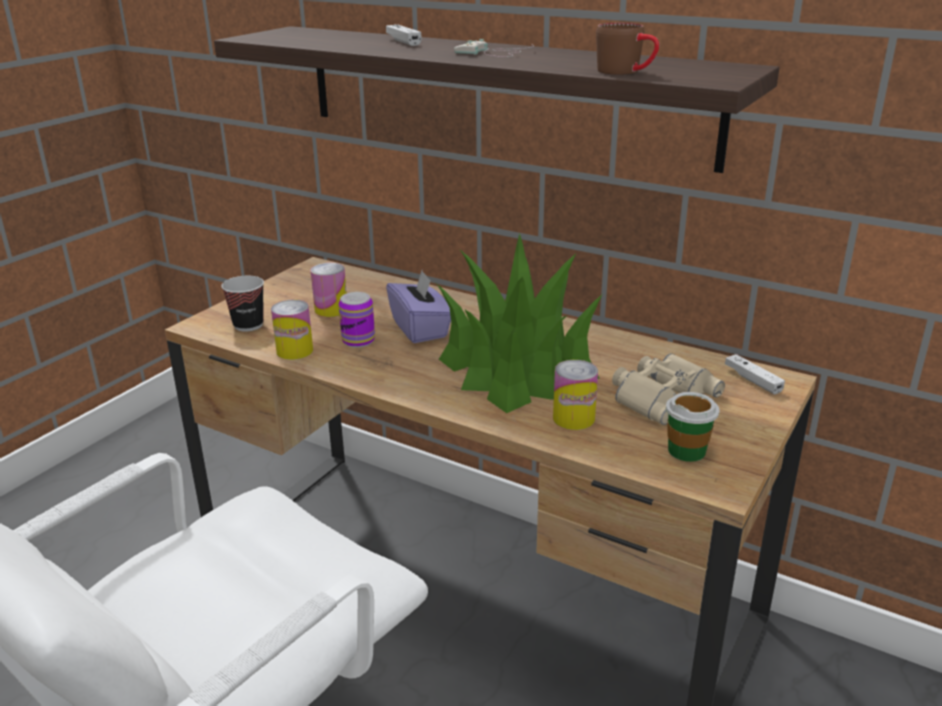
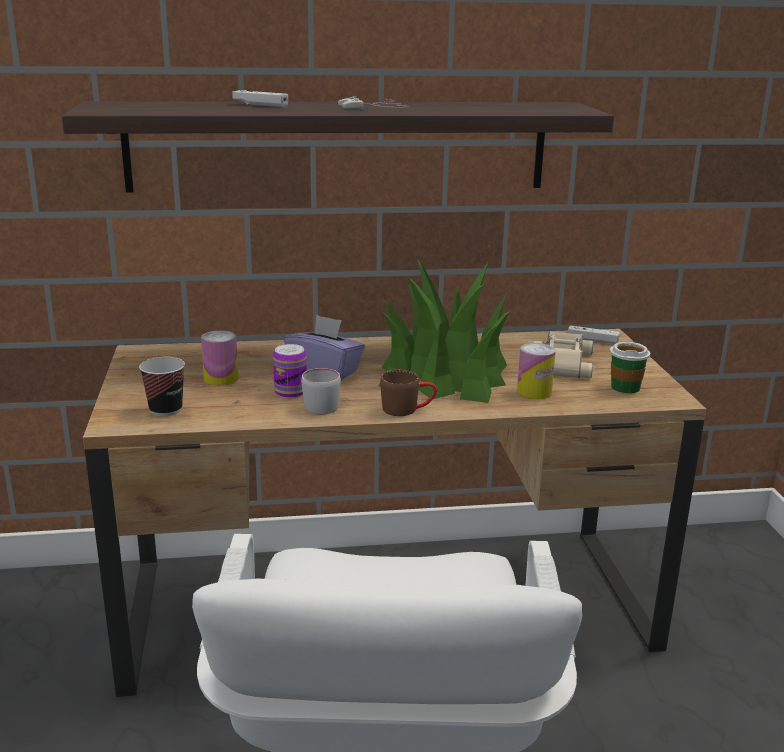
camera: 40 degrees left, 5 degrees down
can [271,300,313,360] -> none
brown mug [596,23,659,75] -> brown mug moved to [380,370,437,416]
none -> grey mug [301,368,341,415]

